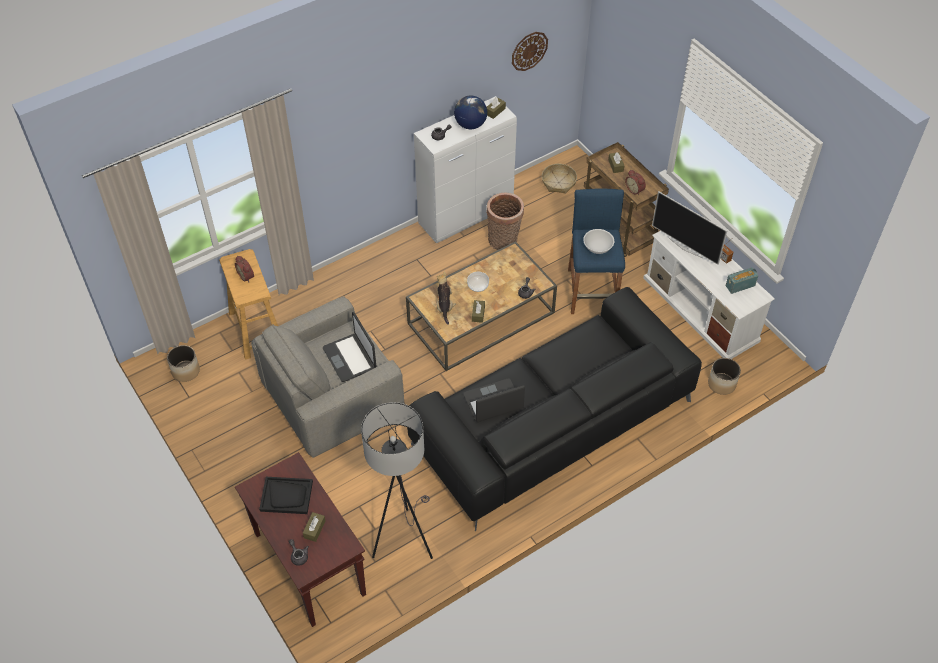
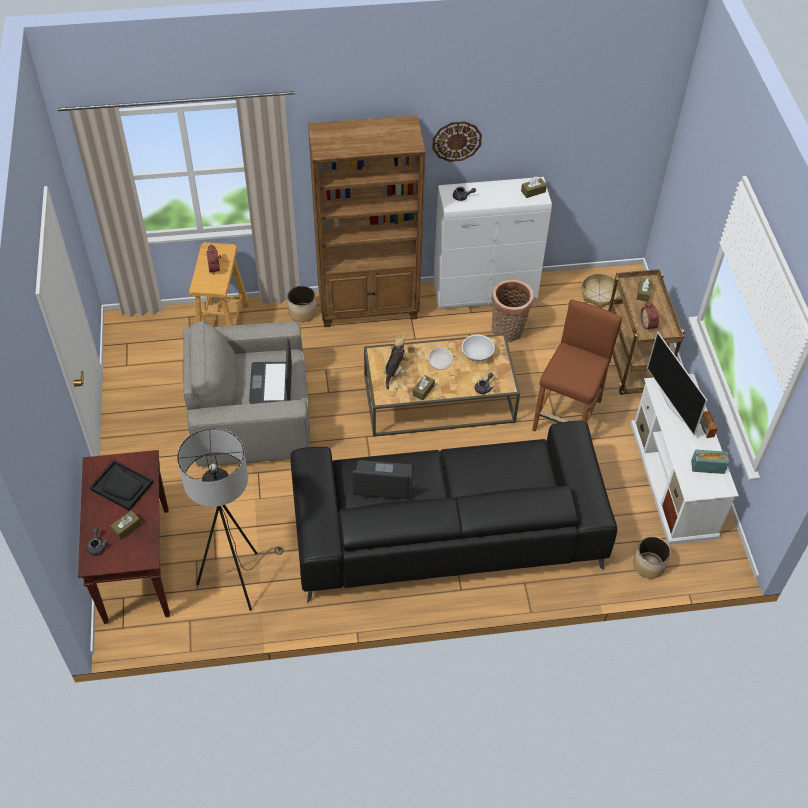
camera: 25 degrees right, 0 degrees up
planter [167,345,200,382] -> planter moved to [287,286,317,322]
globe [454,95,487,129] -> none
wall clock [512,32,548,71] -> wall clock moved to [432,121,482,162]
blue stool [568,188,625,314] -> brown stool [532,299,622,431]
white bowl [583,229,614,254] -> white bowl moved to [462,334,495,362]
none -> brown bookcase [308,115,426,327]

